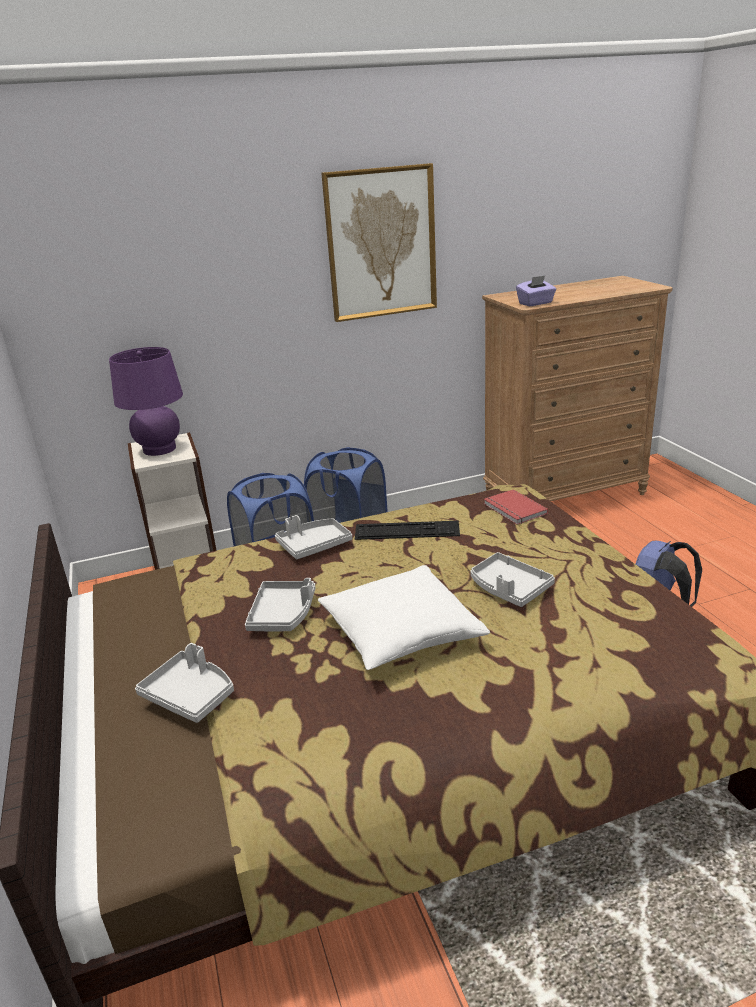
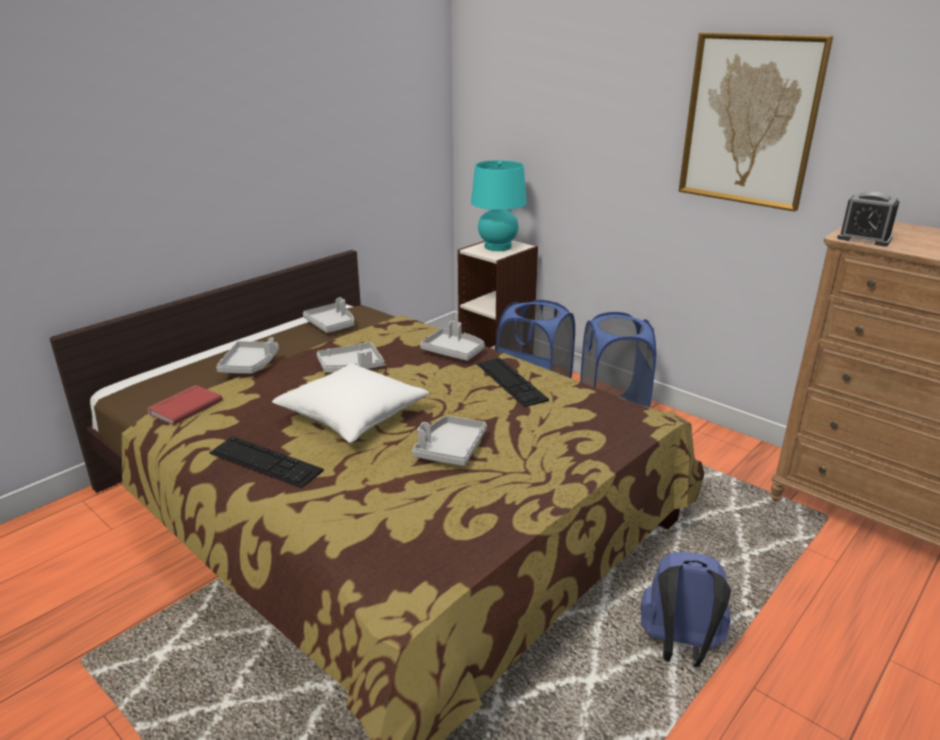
camera: 60 degrees right, 0 degrees up
purple table lamp [109,347,183,456] -> turquoise table lamp [471,160,527,251]
red book [484,489,548,525] -> red book moved to [146,385,222,425]
purple tissue box [516,275,557,306] -> alarm clock [837,192,900,247]
none -> keyboard [209,436,324,488]
none -> grey tray [303,297,354,333]

